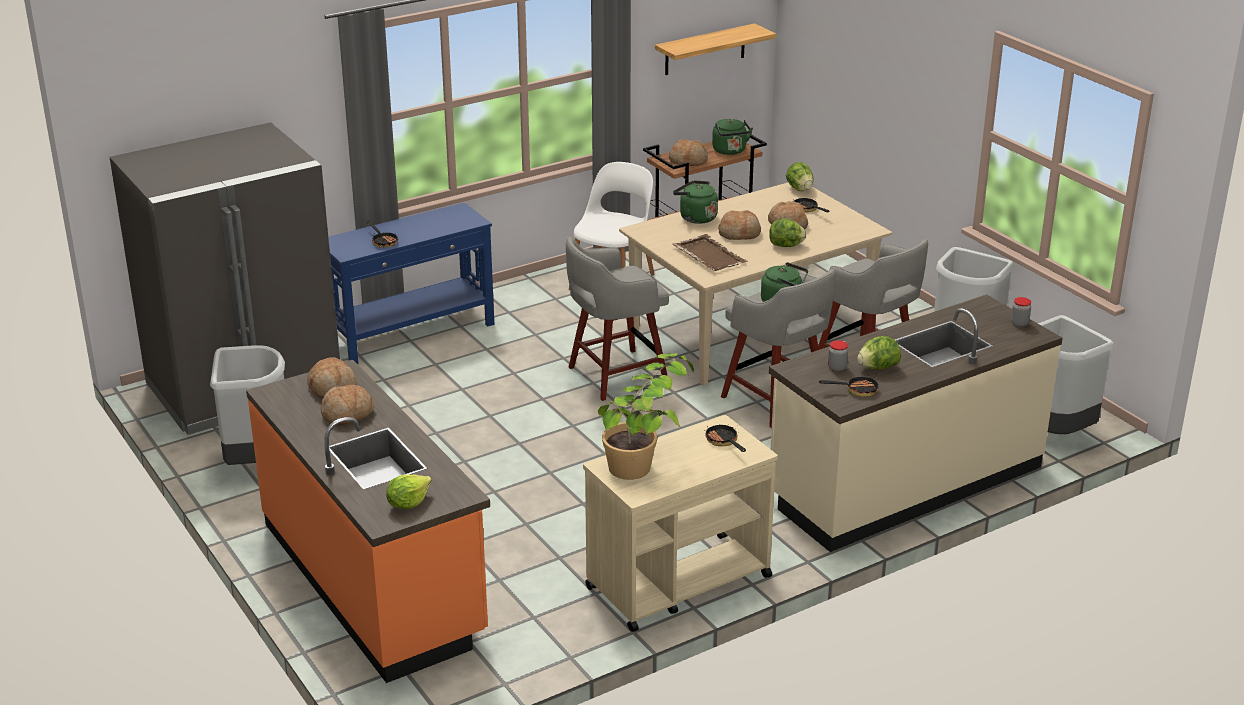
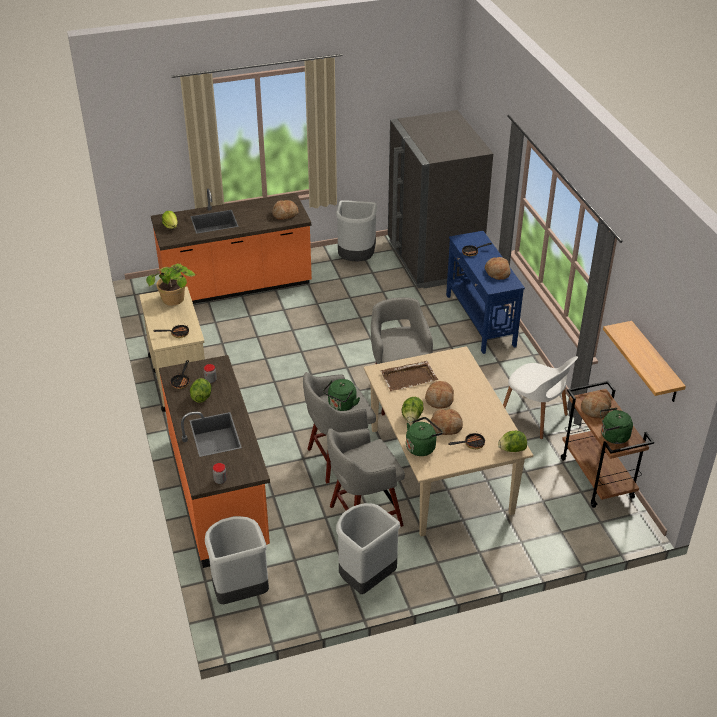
camera: 105 degrees right, 10 degrees up
bread [321,385,375,425] -> bread moved to [485,257,511,280]
green kettle [673,180,718,224] -> green kettle moved to [406,417,443,456]
beige counter [769,294,1063,552] -> orange counter [159,355,270,568]

